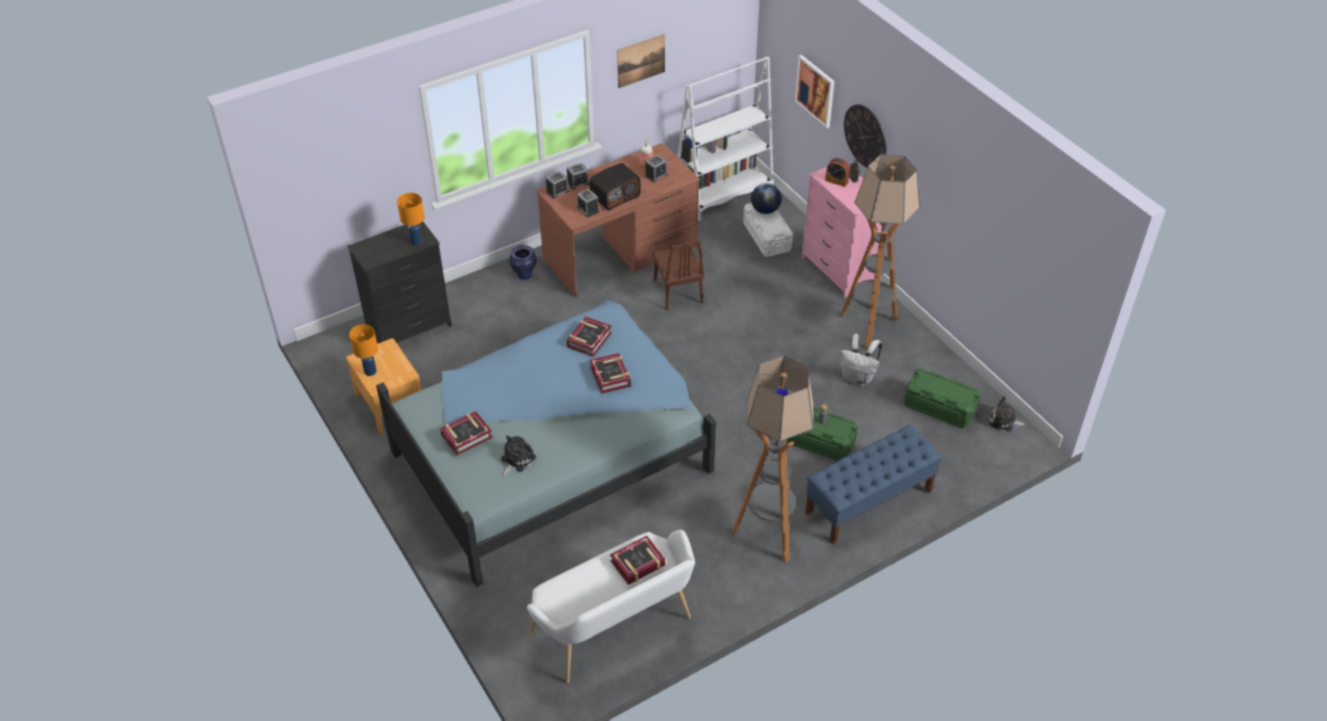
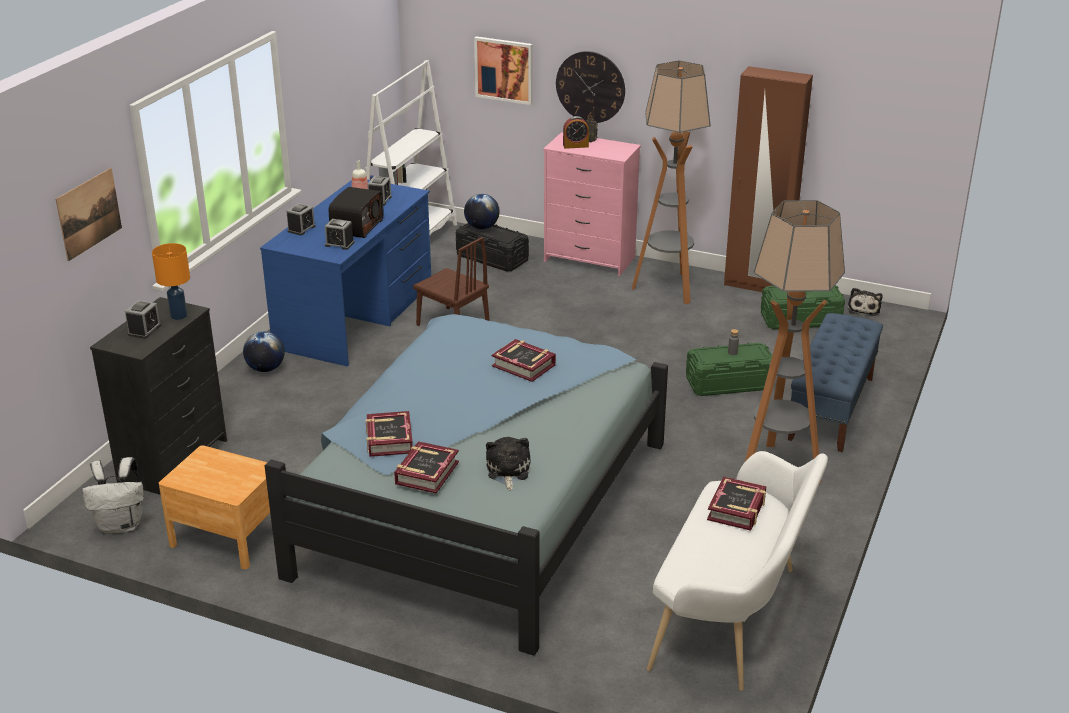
camera: 35 degrees left, 15 degrees down
orange table lamp [349,324,378,376] -> none
vase [510,245,537,280] -> globe [243,331,285,372]
brown desk [536,143,700,297] -> blue desk [260,179,431,367]
alarm clock [546,171,569,199] -> alarm clock moved to [125,300,161,339]
book [567,317,612,357] -> book moved to [366,411,413,457]
picture [617,34,665,88] -> picture moved to [56,168,122,261]
white storage box [743,203,793,257] -> black storage box [456,223,529,272]
white backpack [839,334,882,386] -> white backpack moved to [82,457,144,534]
plush toy [989,396,1026,432] -> plush toy turned 60 degrees counterclockwise [848,288,882,316]
none -> brown wardrobe [724,66,813,292]

